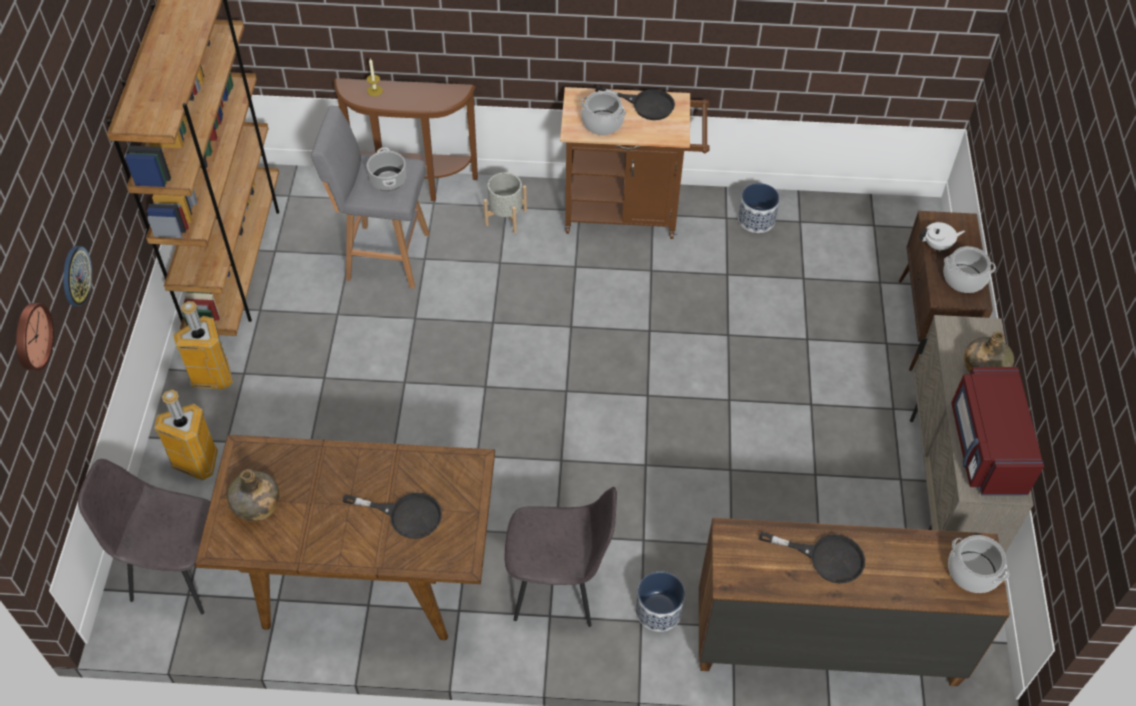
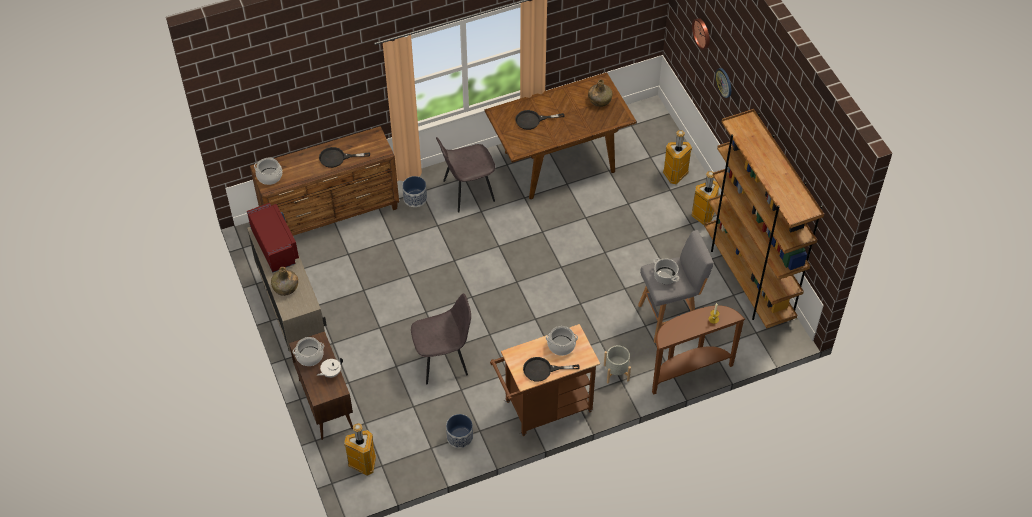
camera: 155 degrees right, 0 degrees up
grey chair [78,459,211,614] -> grey chair moved to [411,293,471,385]
none -> trash can [344,423,376,476]

